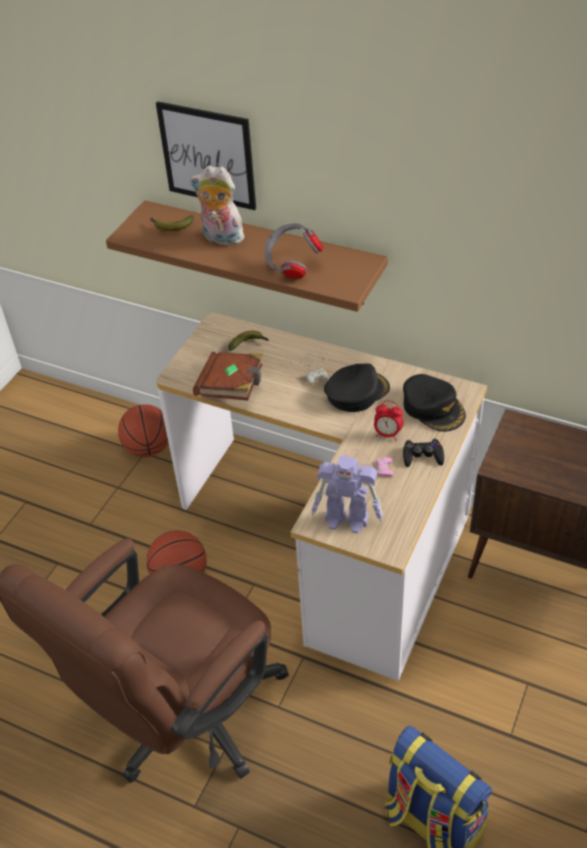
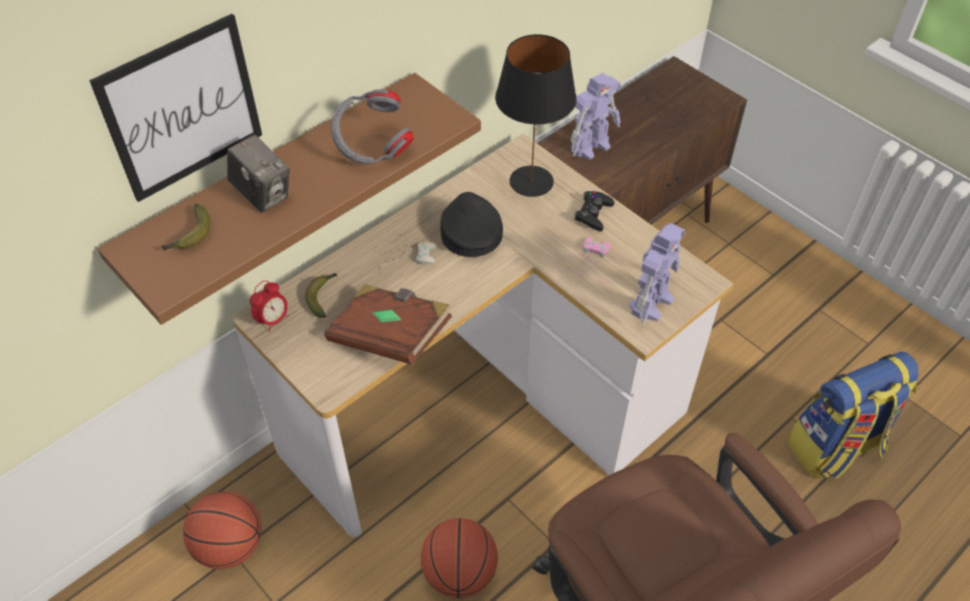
camera: 70 degrees left, 5 degrees up
plush toy [190,165,244,246] -> camera [227,135,290,213]
alarm clock [374,401,404,441] -> alarm clock moved to [249,280,288,332]
black cap [403,374,466,432] -> black table lamp [495,34,577,197]
none -> toy robot [570,73,621,160]

